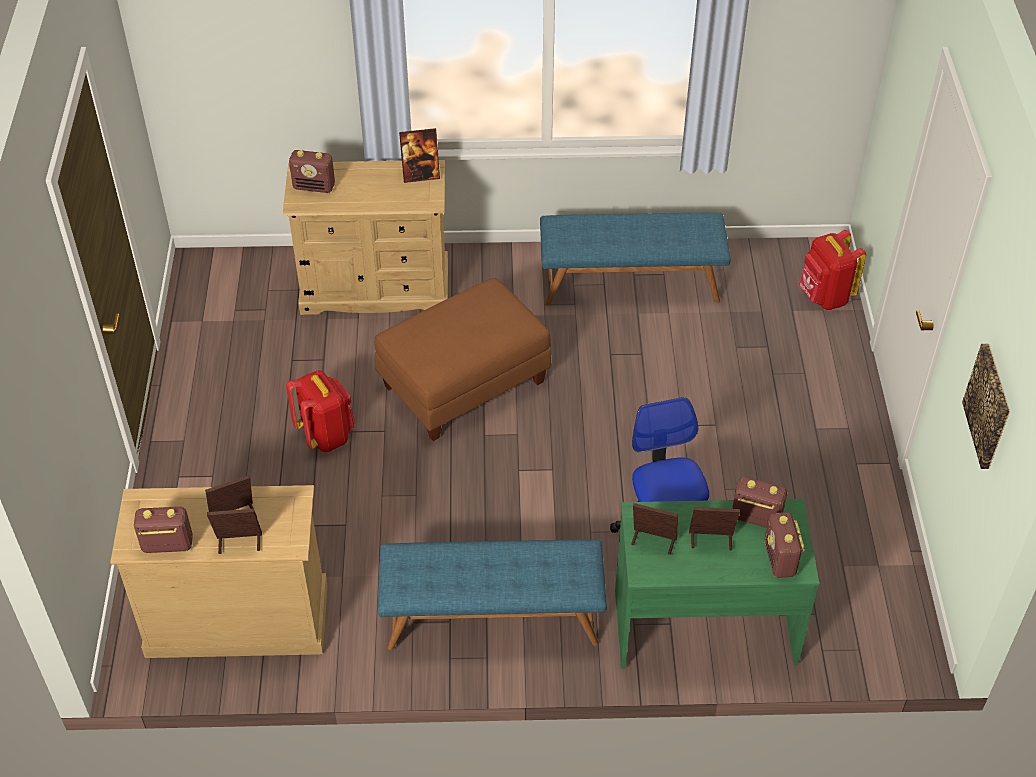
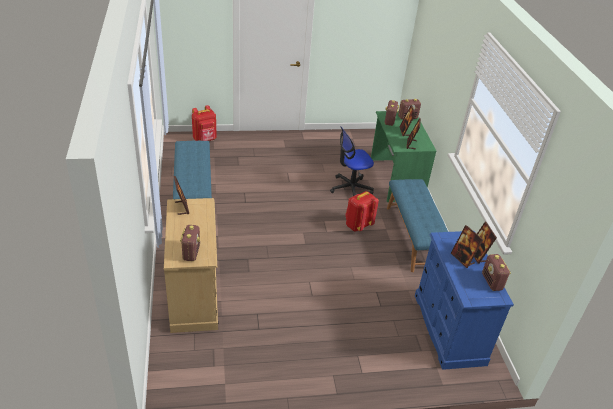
camera: 100 degrees left, 10 degrees down
beige dresser [110,485,328,658] -> blue dresser [415,231,514,370]
red backpack [286,370,356,452] -> red backpack moved to [345,191,379,231]
brown ottoman [374,278,551,441] -> none
picture [962,344,1010,469] -> none

